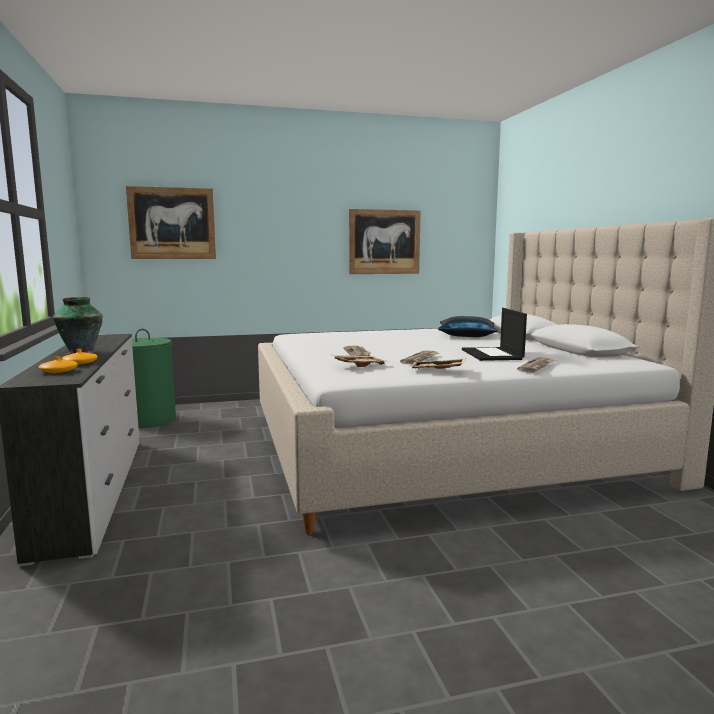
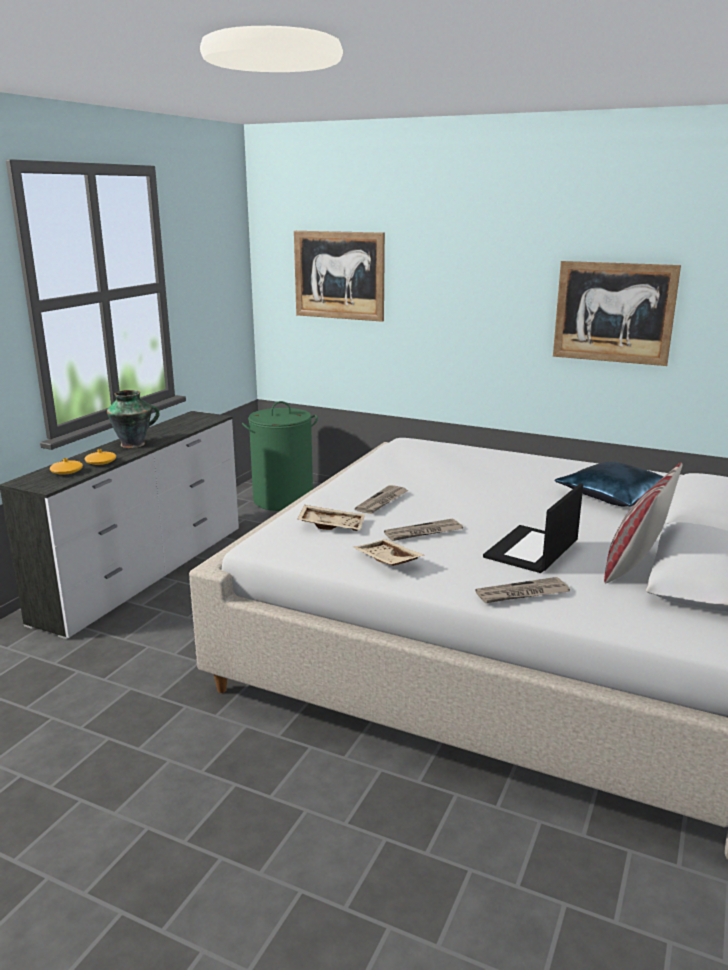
camera: 40 degrees right, 10 degrees up
none -> pillow [604,463,683,583]

